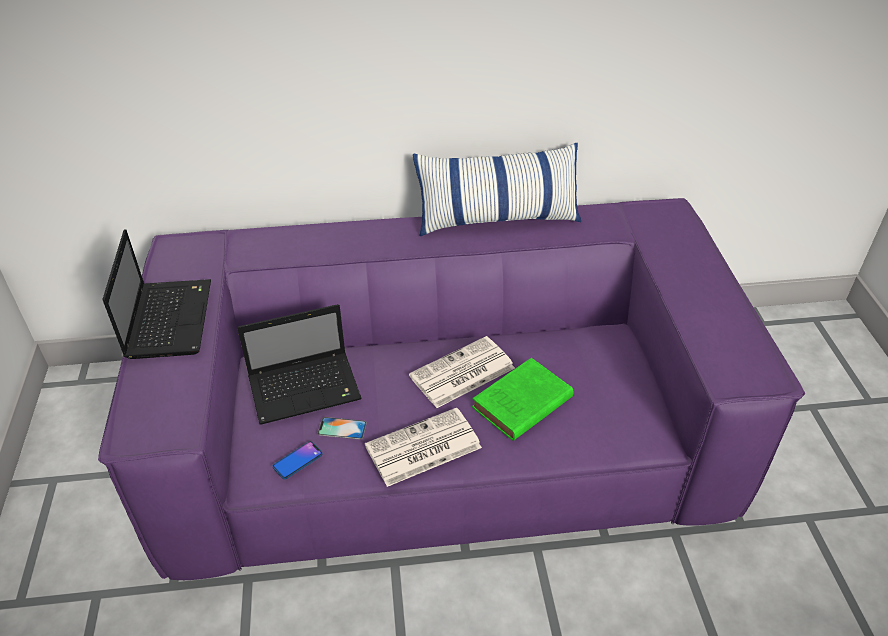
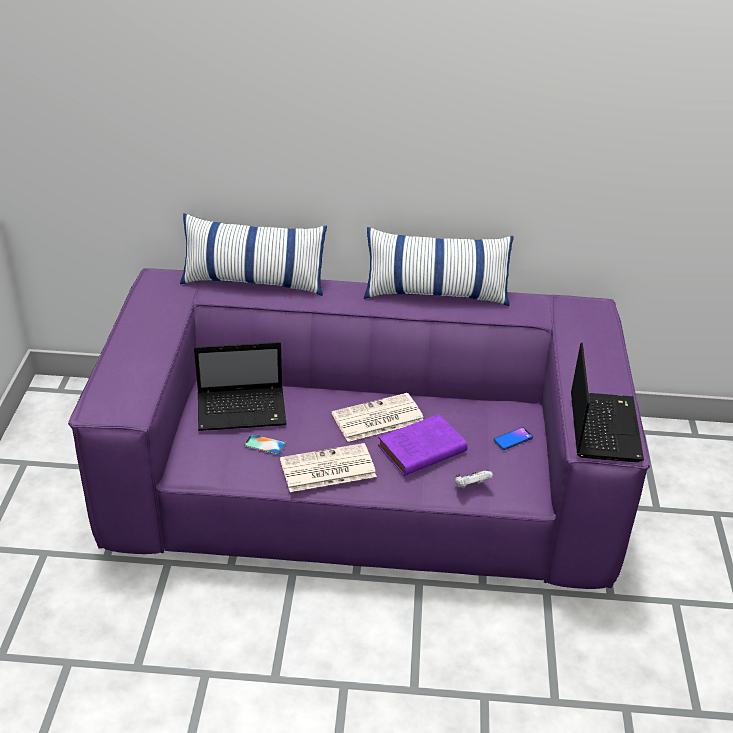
camera: 10 degrees right, 5 degrees down
laptop [102,229,211,359] -> laptop moved to [571,342,644,462]
phone [273,441,323,479] -> phone moved to [494,427,533,450]
green book [472,358,574,441] -> purple book [378,414,468,476]
none -> pillow [180,213,327,296]
none -> white game controller [455,471,493,489]

